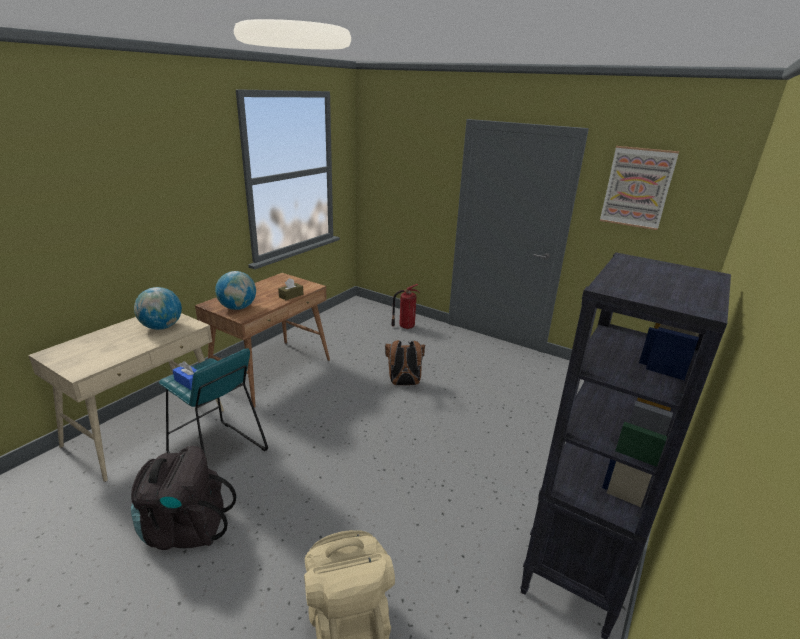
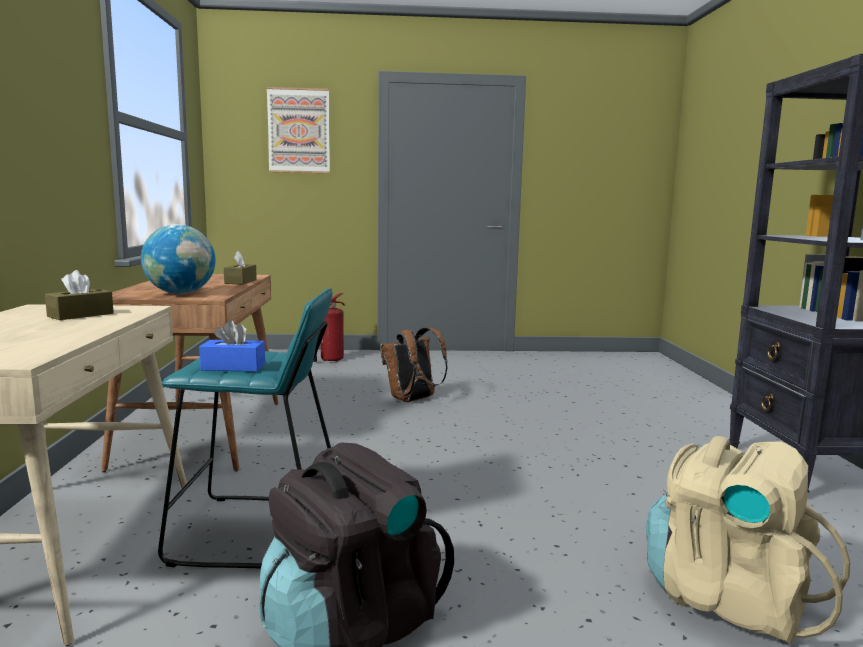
camera: 35 degrees left, 15 degrees down
globe [134,287,182,330] -> brown tissue box [45,270,114,320]
picture [600,146,679,230] -> picture moved to [267,87,330,173]

